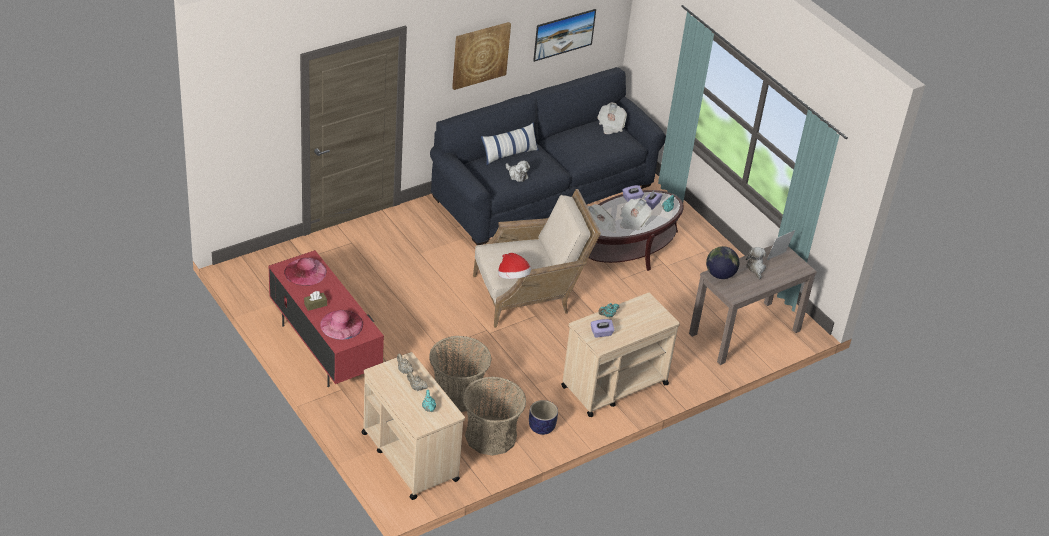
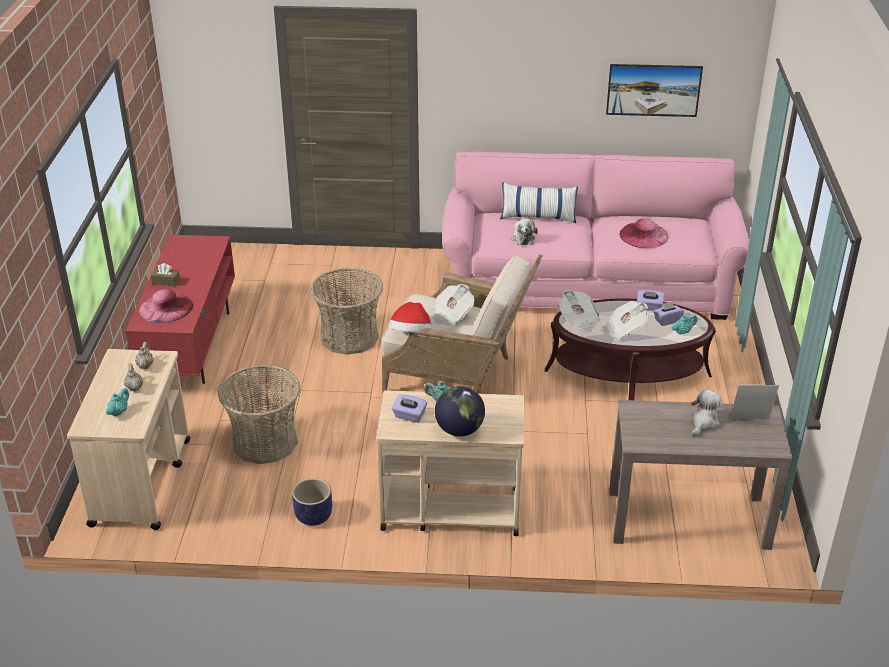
camera: 40 degrees right, 5 degrees down
pink hat [284,258,327,286] -> pink hat moved to [620,219,669,248]
blue sofa [430,67,666,245] -> pink sofa [442,152,749,320]
picture [452,22,511,90] -> none
basket [462,377,526,456] -> basket moved to [310,267,383,355]
newspaper [597,103,627,134] -> newspaper moved to [431,284,475,326]
globe [706,246,739,279] -> globe moved to [435,386,485,436]

